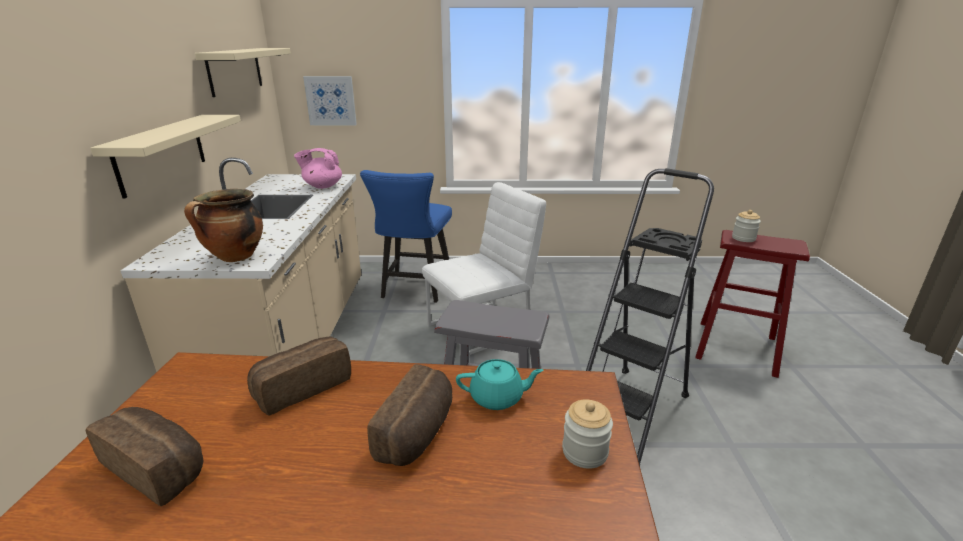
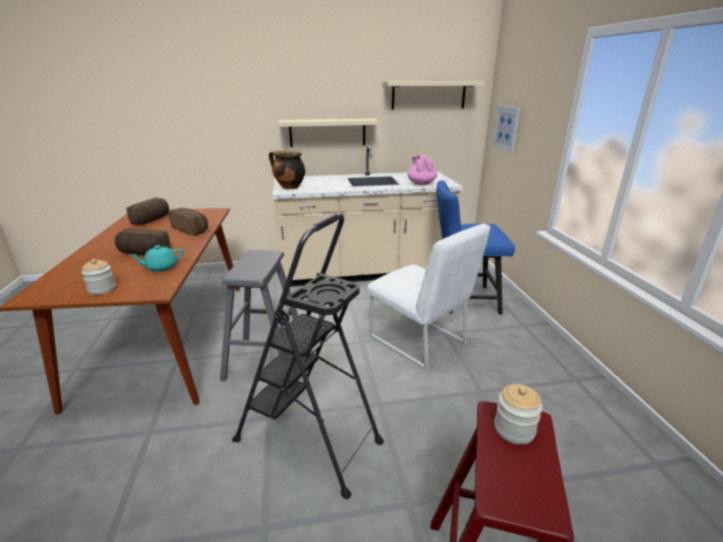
camera: 80 degrees right, 0 degrees up
turquoise teapot [456,359,543,410] -> turquoise teapot turned 75 degrees clockwise [130,245,183,272]

